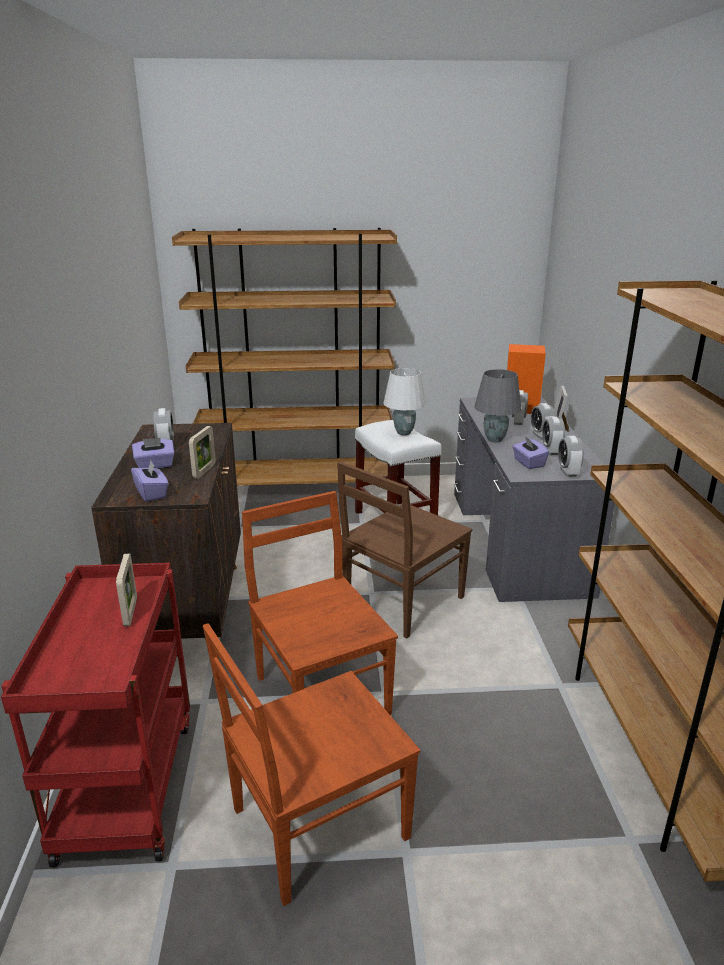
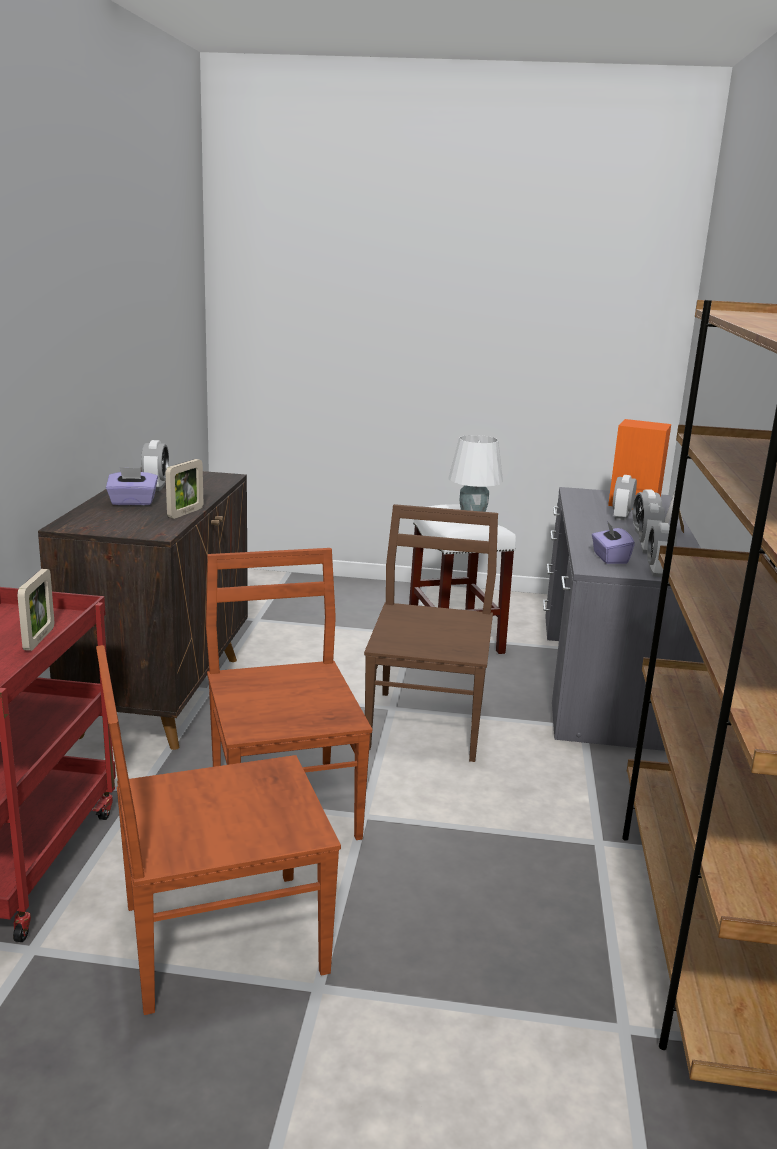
camera: 10 degrees right, 5 degrees down
purple tissue box [131,460,169,502] -> none
brown bookcase [172,228,397,486] -> none
brown chair [337,461,472,638] -> brown chair turned 135 degrees clockwise [364,504,498,762]
grey table lamp [474,369,521,443] -> none

